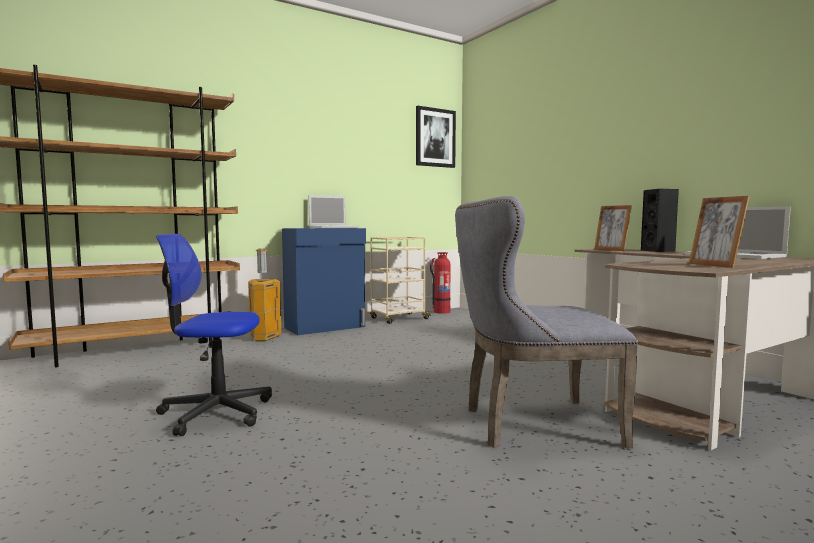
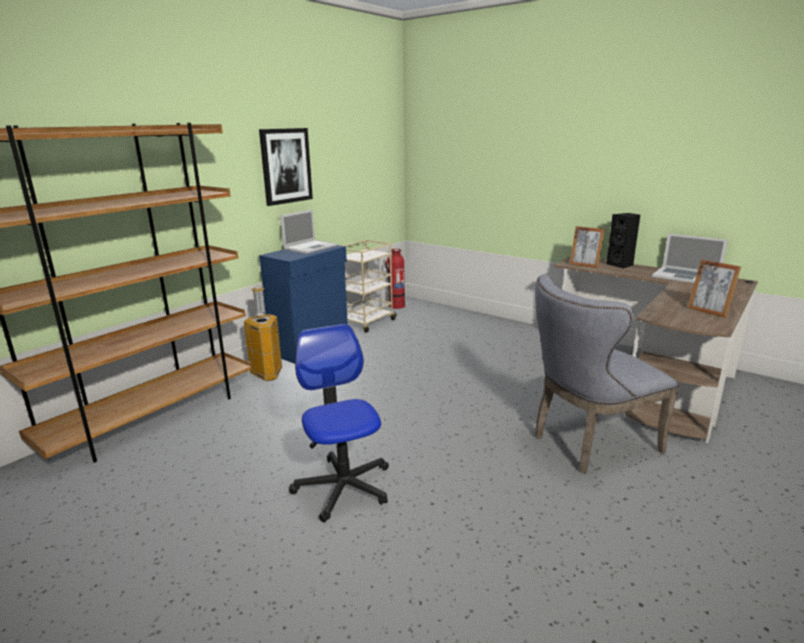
camera: 20 degrees left, 15 degrees up
office chair [156,234,272,436] -> office chair turned 90 degrees clockwise [289,324,389,522]
picture [416,106,456,168] -> picture moved to [259,128,313,206]

